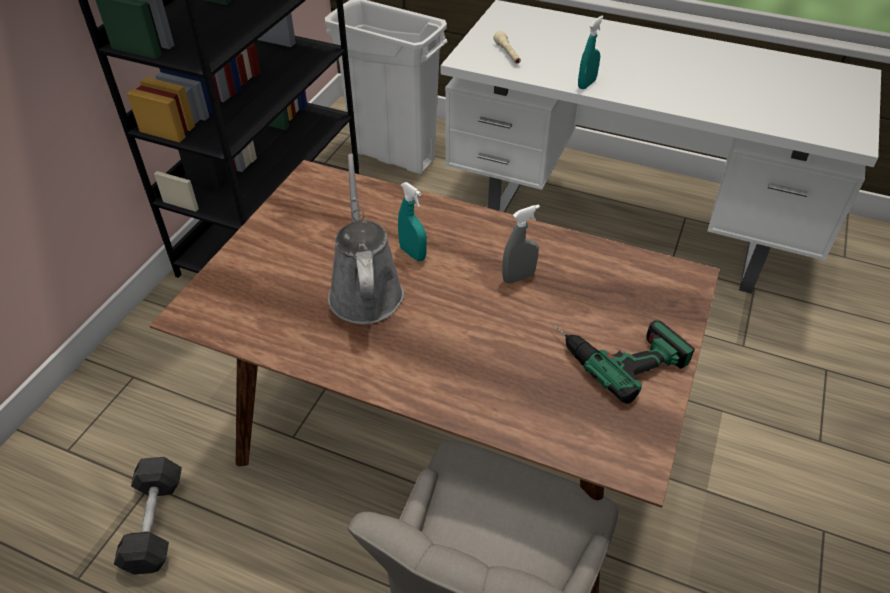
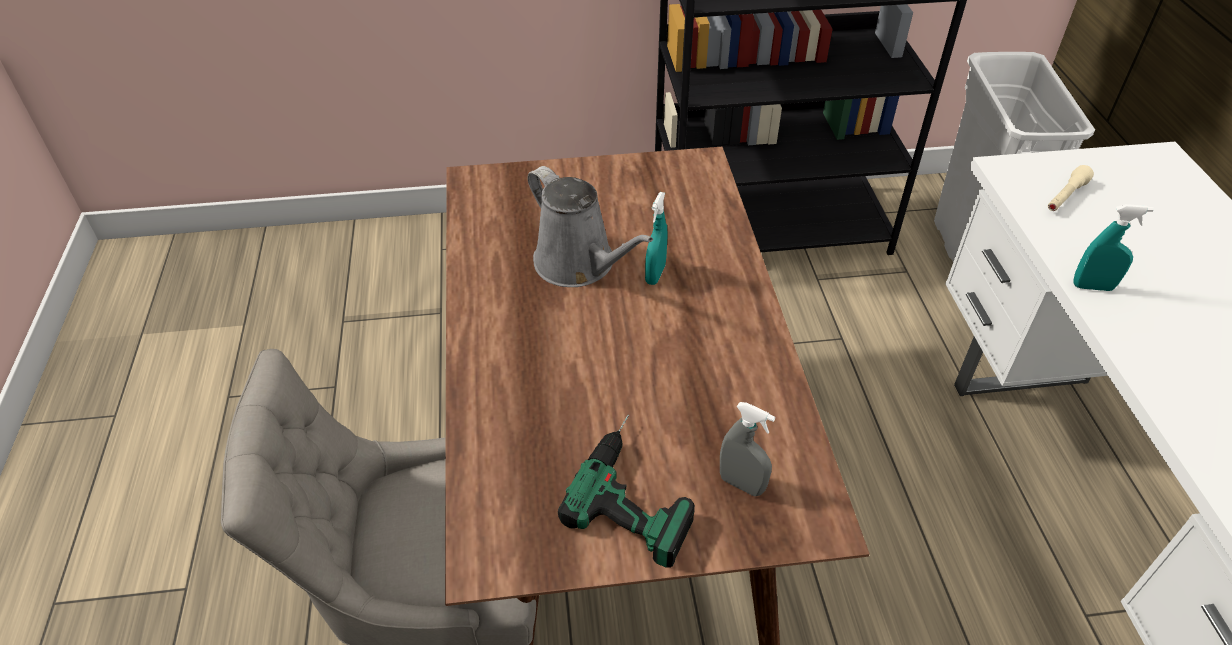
camera: 60 degrees right, 0 degrees up
grey dumbbell [114,457,182,575] -> none
grey watering can [328,154,404,324] -> grey watering can turned 90 degrees clockwise [528,166,653,287]
grey spray bottle [502,205,540,284] -> grey spray bottle moved to [720,402,775,496]

